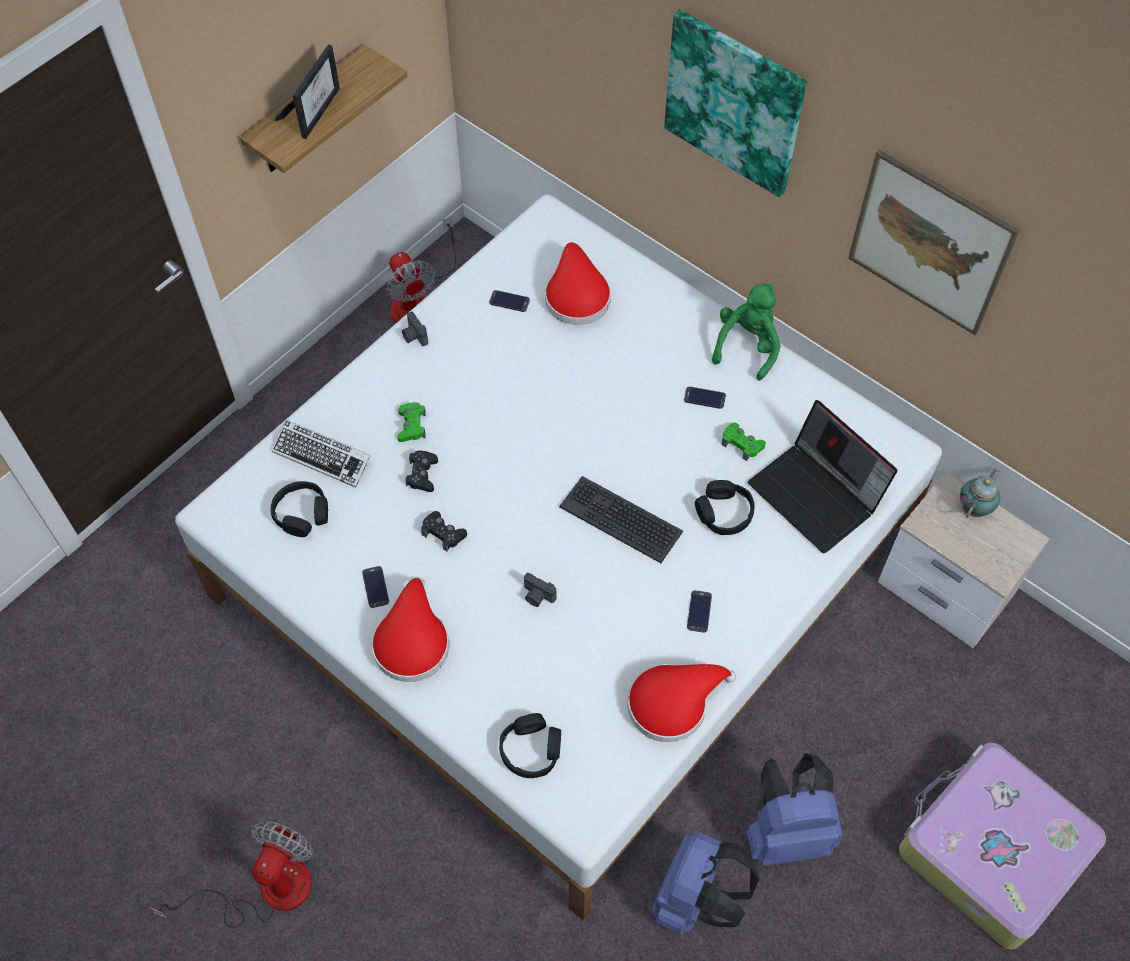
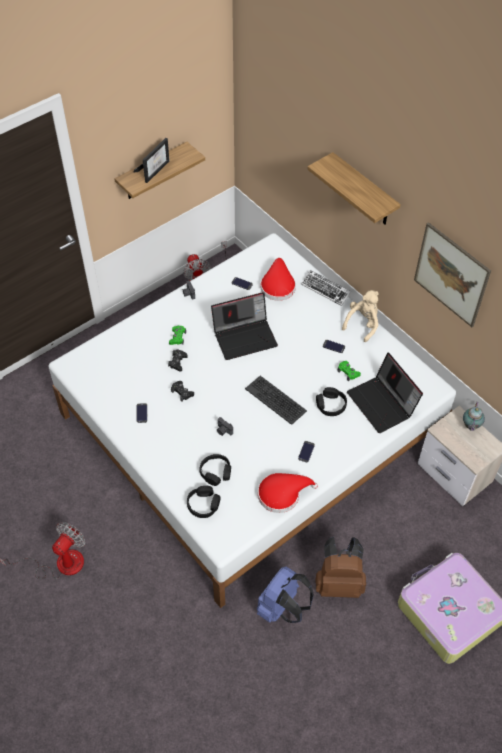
camera: 10 degrees right, 5 degrees down
black headphones [271,481,328,537] -> black headphones moved to [199,454,231,486]
keyboard [272,420,371,488] -> keyboard moved to [301,270,351,306]
red hat [372,577,449,682] -> none
picture [664,9,807,198] -> shelf [307,152,401,225]
green plush toy [712,283,781,381] -> beige plush toy [342,290,379,342]
blue backpack [747,753,843,866] -> brown backpack [315,537,366,598]
teapot [960,468,1000,518] -> teapot turned 150 degrees clockwise [463,402,485,431]
none -> laptop [211,292,278,360]

